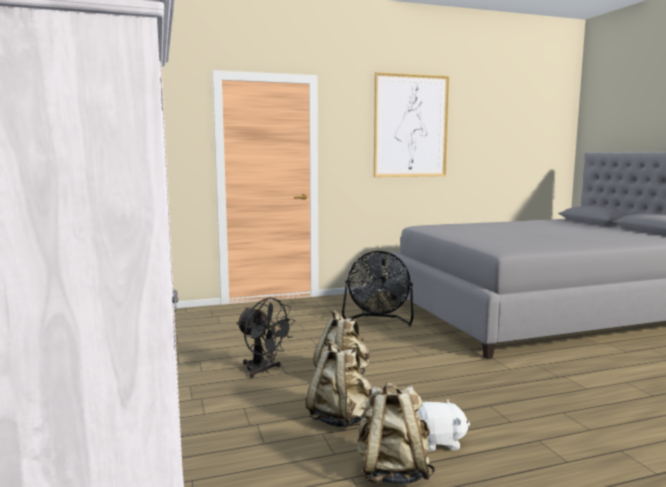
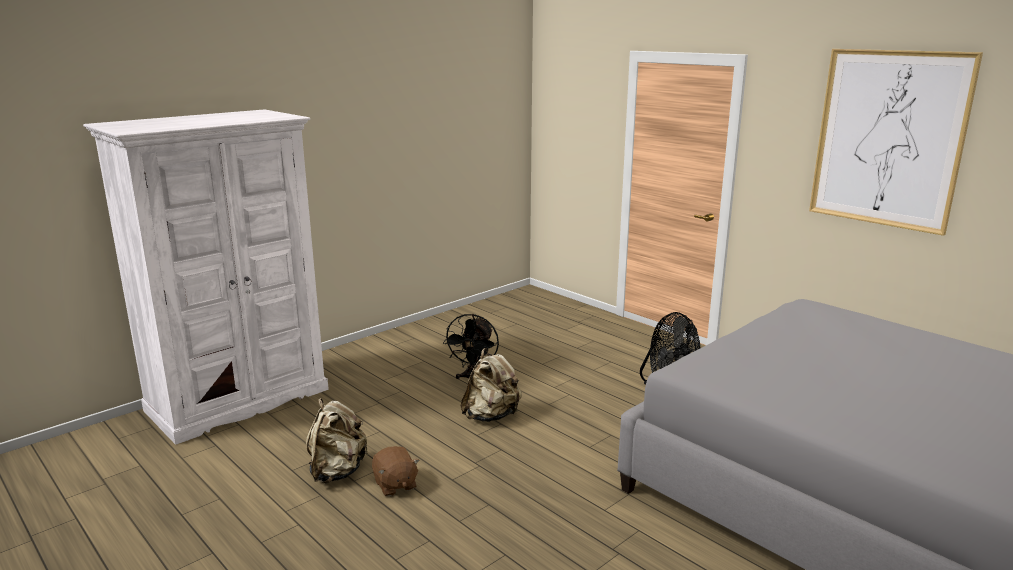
camera: 65 degrees right, 10 degrees up
beige backpack [306,341,373,427] -> none
white plush toy [416,400,470,451] -> brown plush toy [372,446,420,497]

